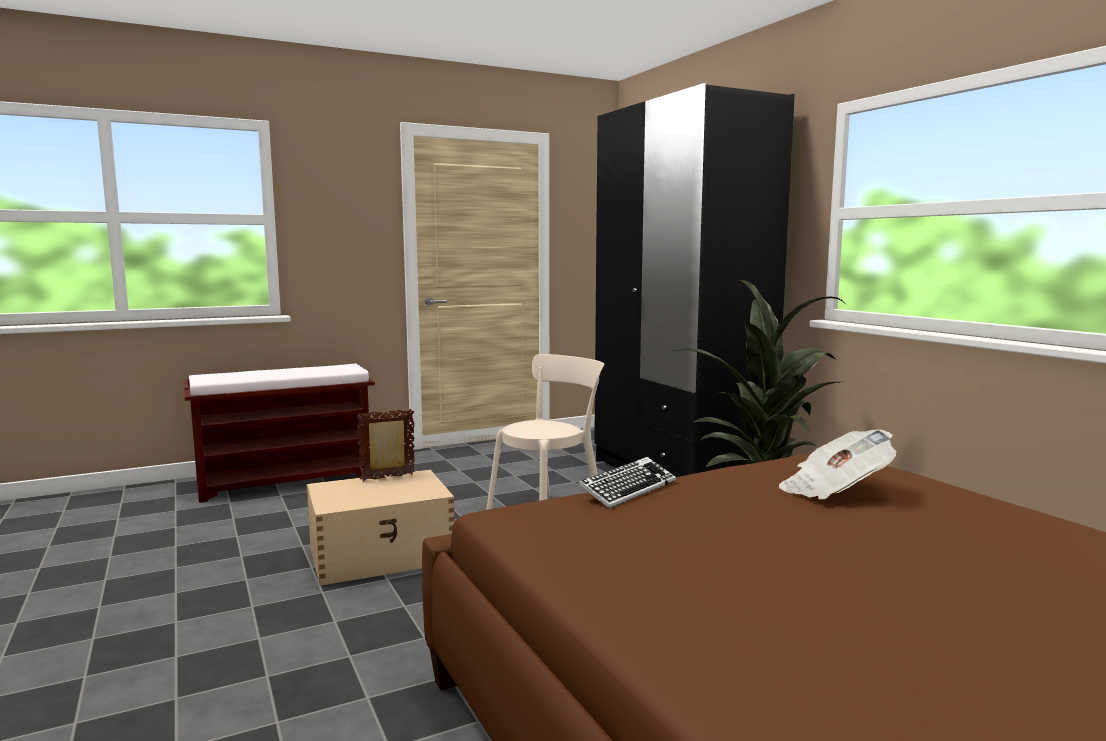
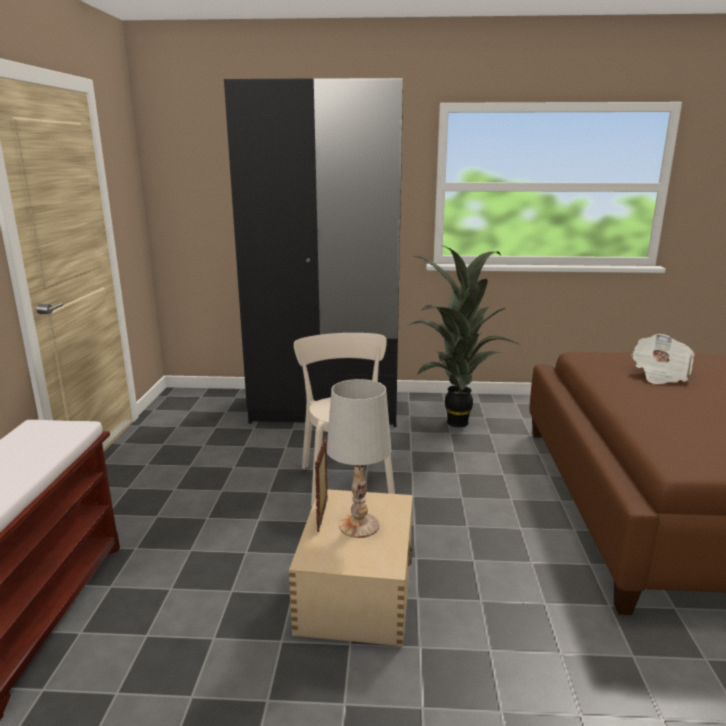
camera: 60 degrees left, 10 degrees up
keyboard [578,457,676,509] -> none
none -> white table lamp [327,379,391,538]

